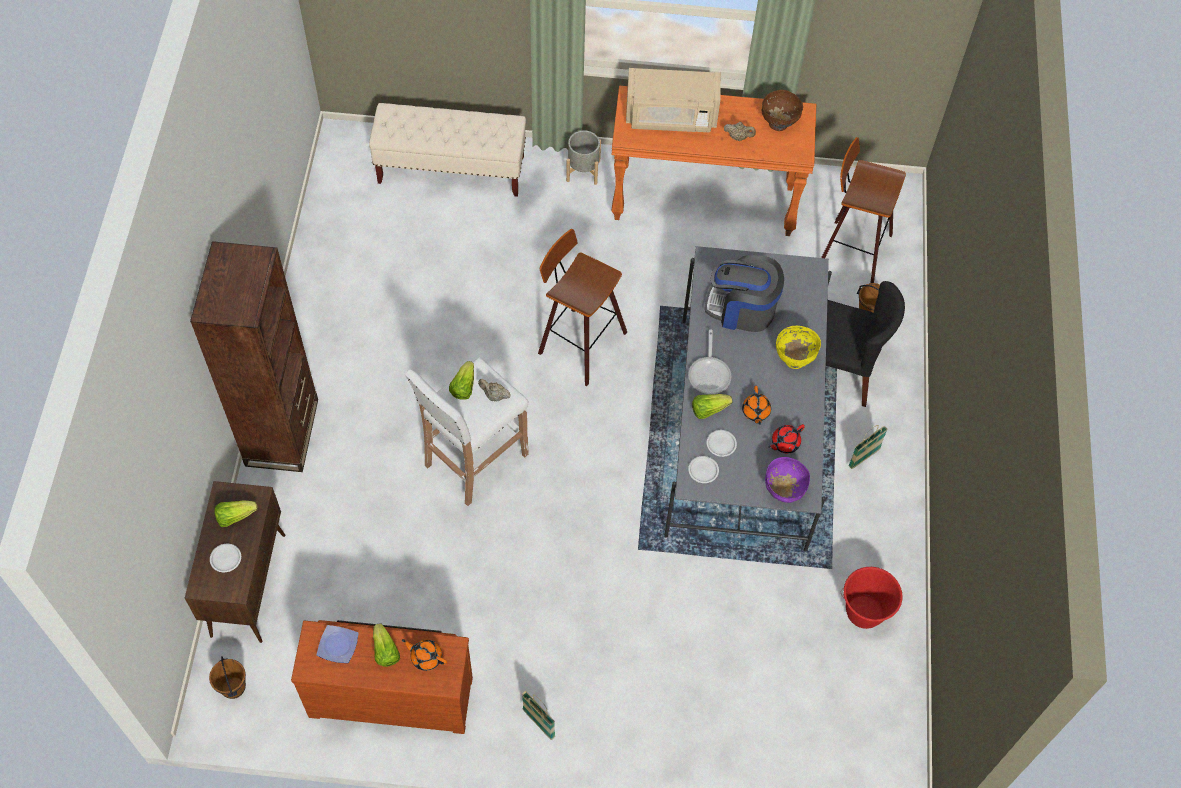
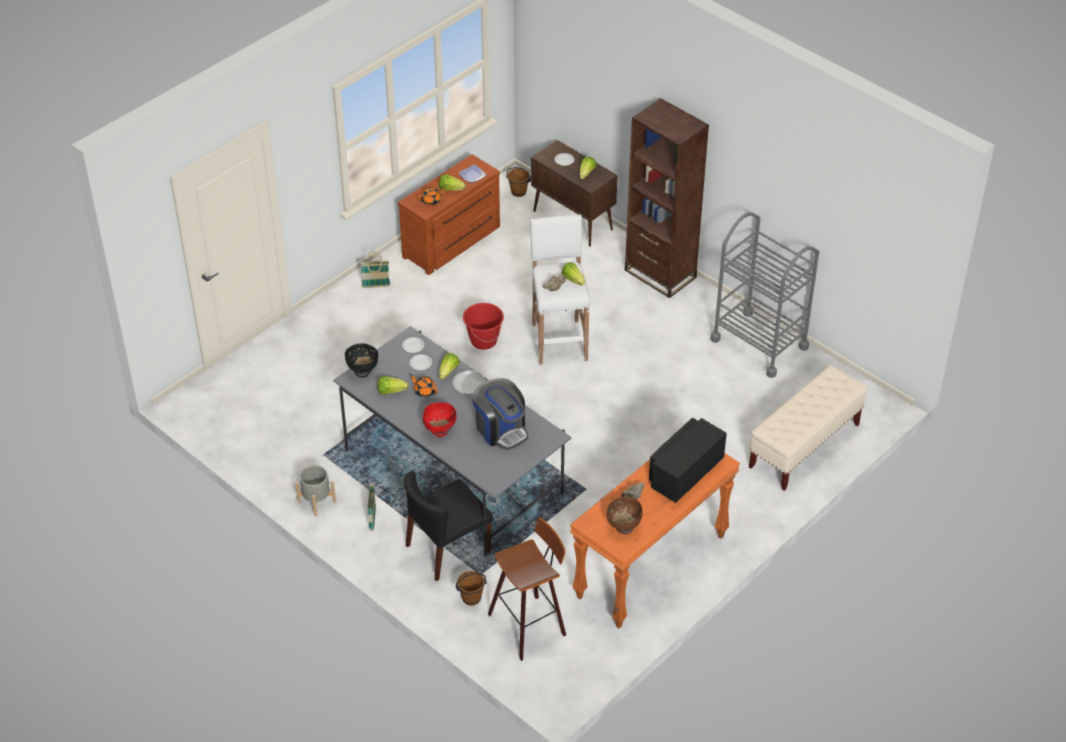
camera: 130 degrees right, 15 degrees down
stool [538,229,627,386] -> none
grey planter [566,130,601,185] -> grey planter moved to [295,465,336,517]
beige microwave [626,68,721,132] -> black microwave [649,418,727,503]
coffee machine [705,255,784,332] -> coffee machine turned 90 degrees clockwise [472,378,528,450]
purple bowl [765,457,810,503] -> black bowl [345,343,378,377]
red teapot [768,424,805,453] -> lettuce [378,376,409,395]
yellow bowl [776,326,821,369] -> red bowl [423,402,456,437]
red bucket [841,567,903,629] -> red bucket moved to [463,303,504,350]
none -> grey cart [710,212,819,378]

